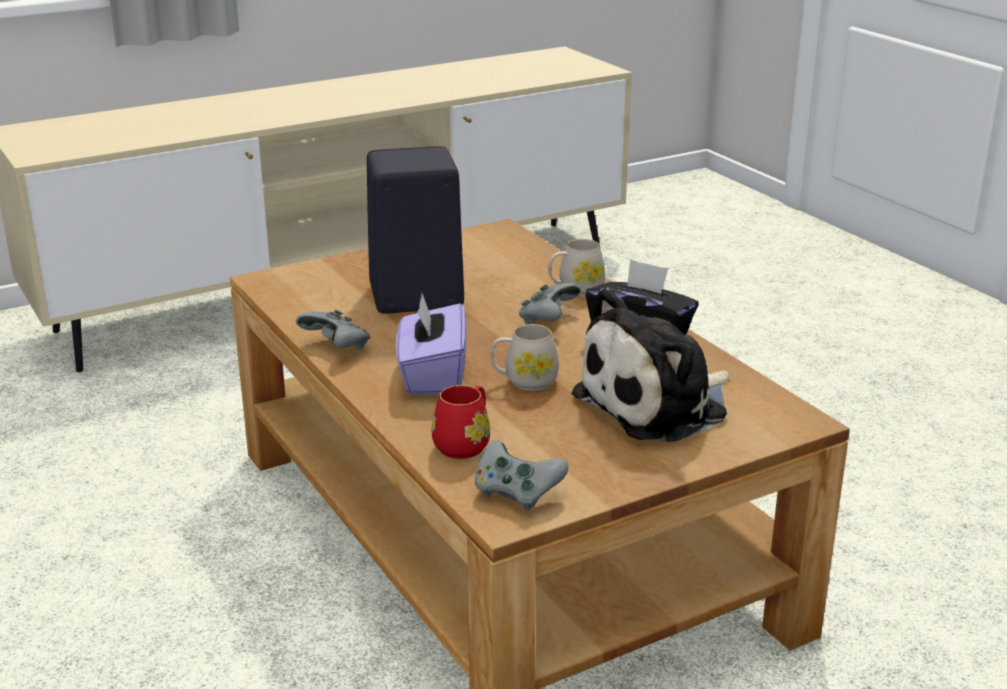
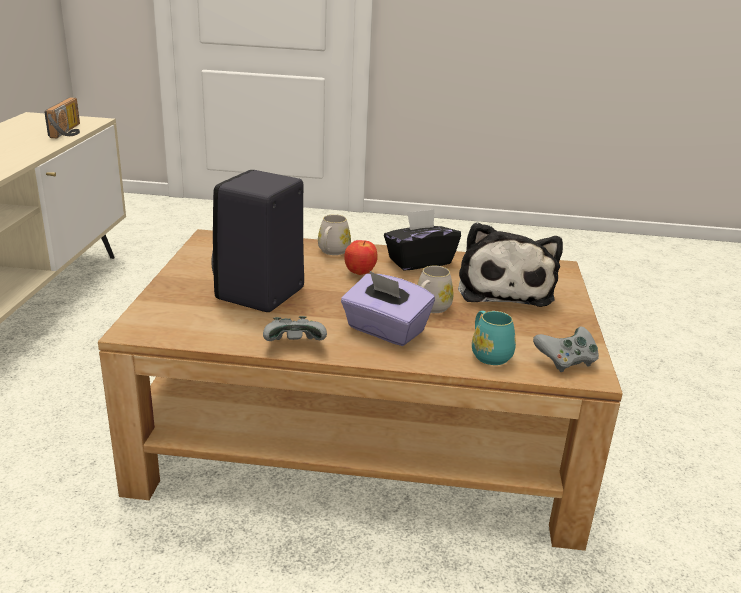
camera: 55 degrees left, 0 degrees up
red mug [432,385,490,459] -> turquoise mug [472,311,516,365]
grey game controller [519,283,581,325] -> apple [344,240,378,275]
none -> radio [44,97,80,138]

